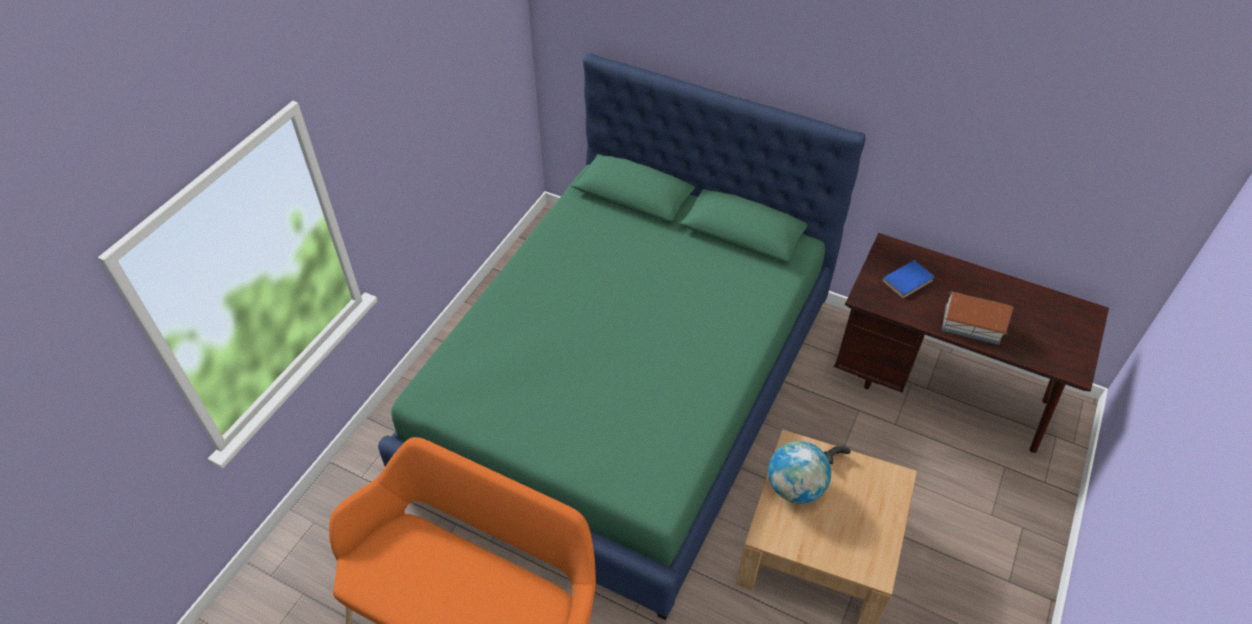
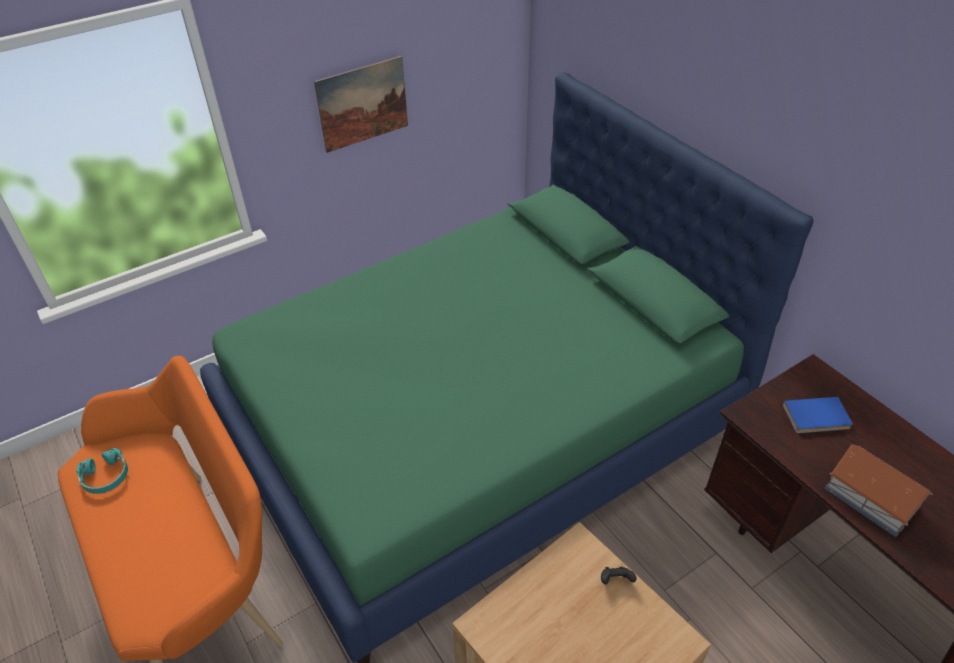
camera: 30 degrees right, 5 degrees down
globe [768,441,831,504] -> none
none -> turquoise headphones [76,448,128,494]
none -> picture [314,56,408,153]

